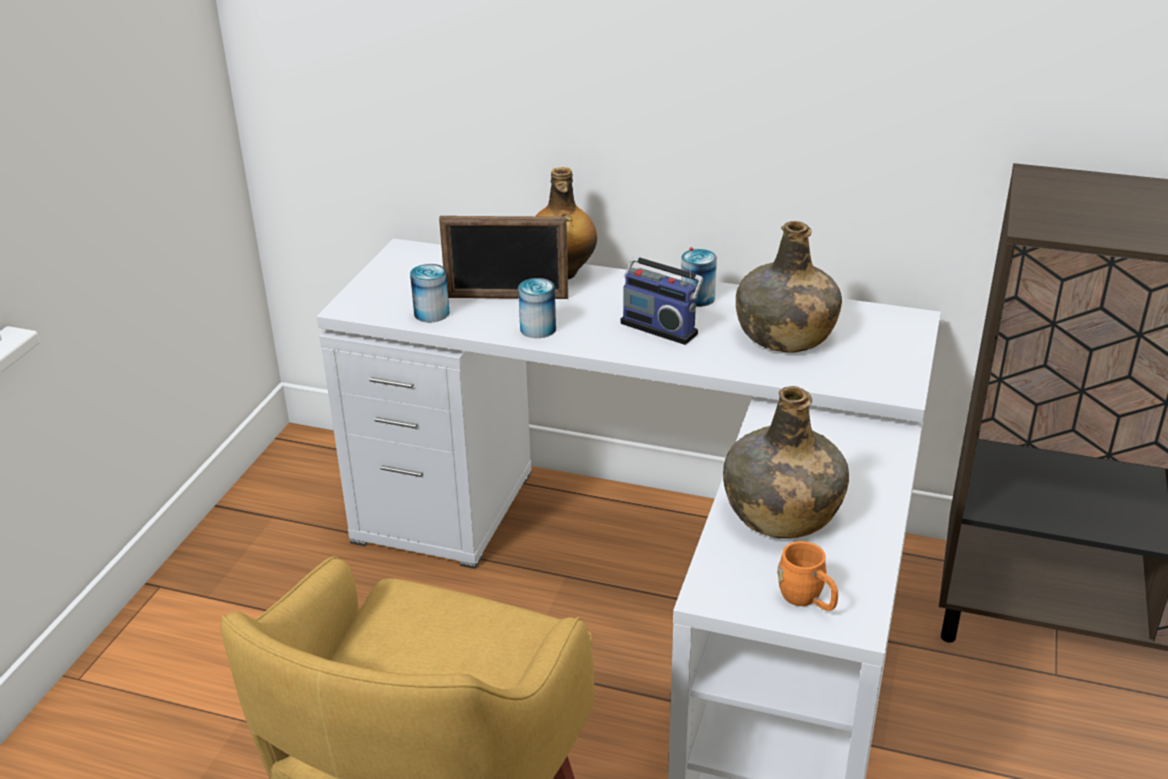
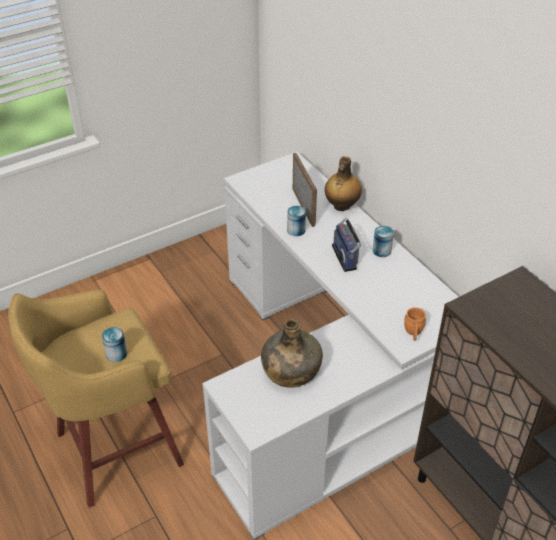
camera: 40 degrees right, 10 degrees up
can [410,264,450,322] -> can moved to [102,327,127,362]
picture frame [439,216,568,299] -> picture frame turned 150 degrees counterclockwise [293,153,317,227]
green bottle [736,221,842,352] -> none
orange mug [777,541,838,611] -> orange mug moved to [404,307,426,341]

